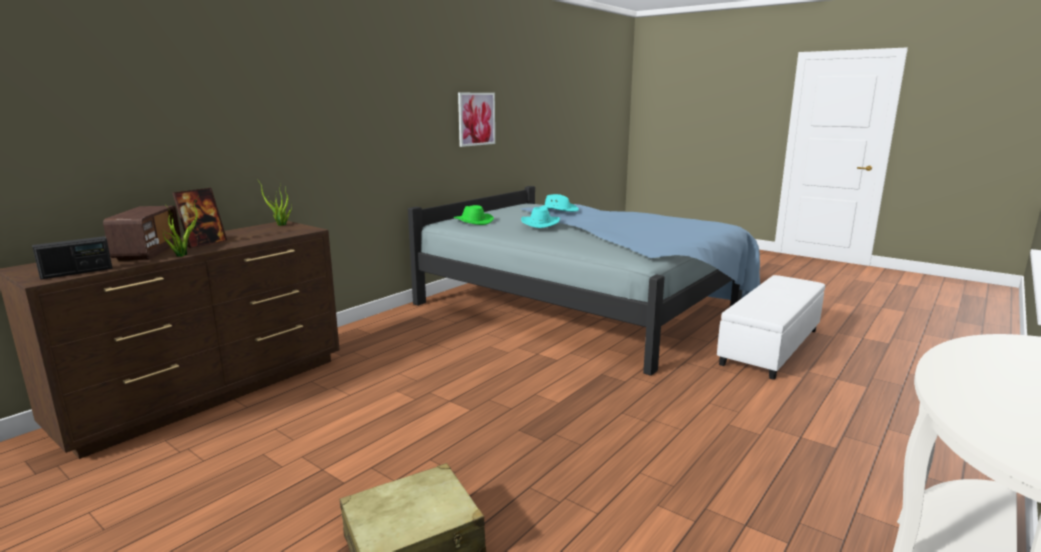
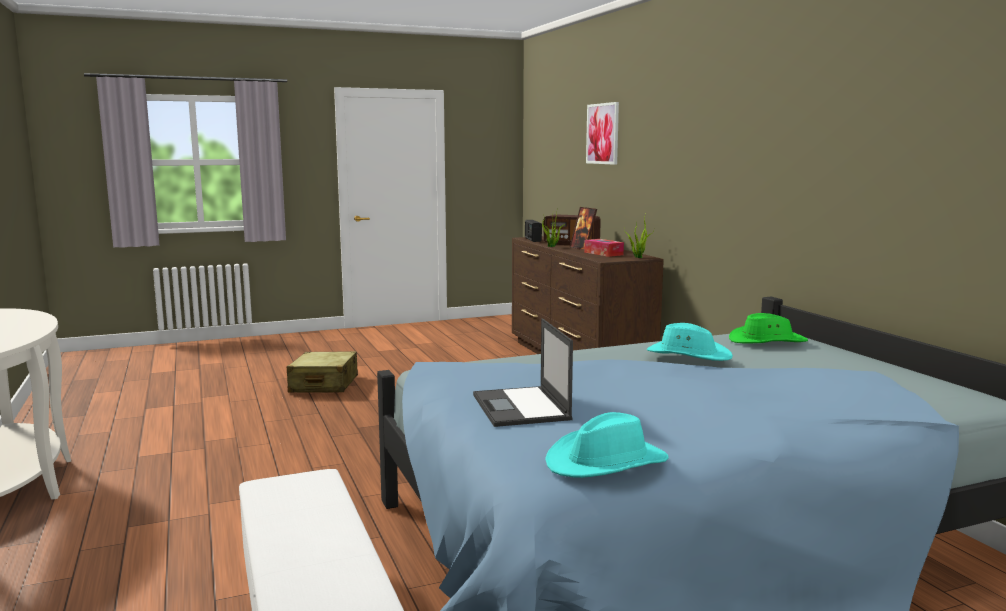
camera: 120 degrees right, 5 degrees down
picture [458,93,495,147] -> picture moved to [586,102,619,165]
turquoise hat [539,194,579,212] -> turquoise hat moved to [545,412,669,478]
none -> laptop [473,318,573,427]
none -> tissue box [584,239,624,257]

